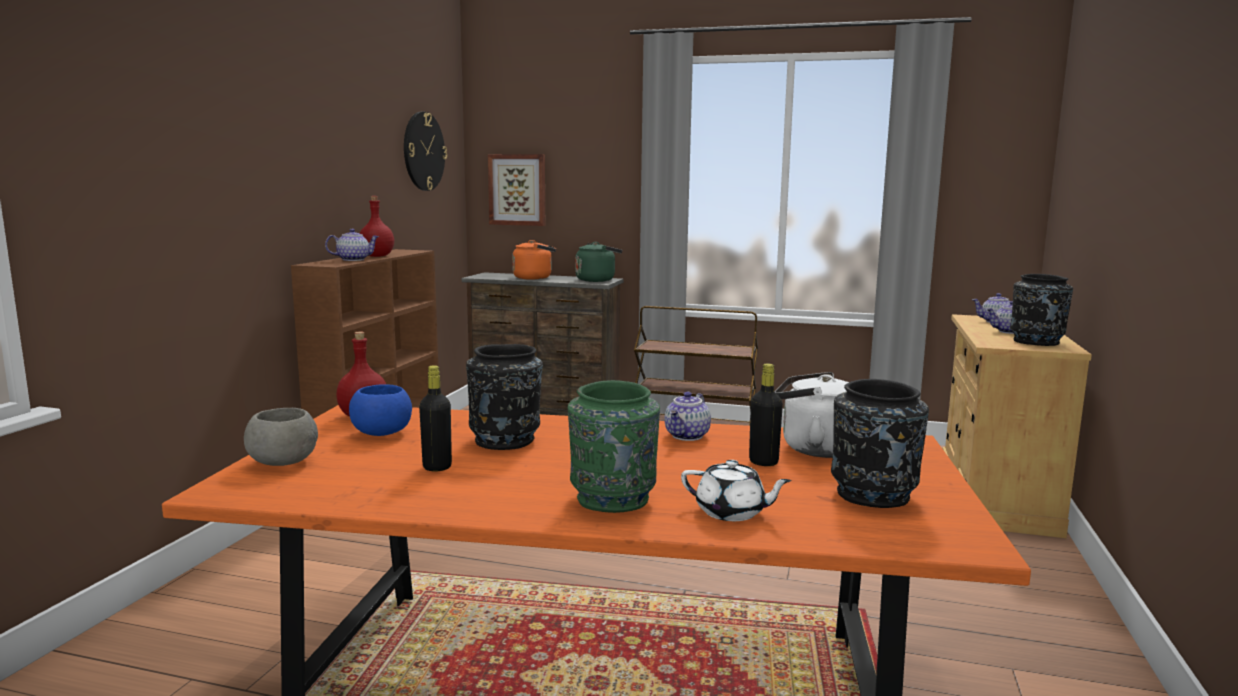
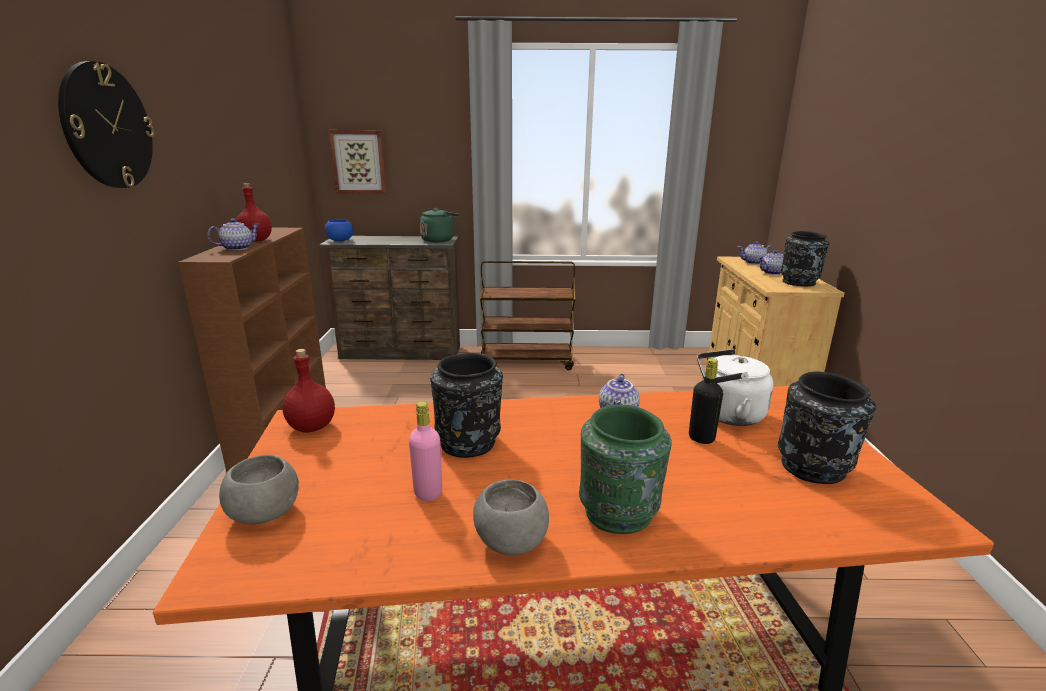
camera: 15 degrees left, 10 degrees up
blue bowl [349,385,412,436] -> blue bowl moved to [325,219,353,241]
wall clock [404,112,447,191] -> wall clock moved to [58,61,155,188]
black bottle [419,365,452,471] -> pink bottle [409,401,442,501]
orange kettle [512,240,556,279] -> none
white teapot [681,460,792,521] -> none
none -> grey bowl [473,479,549,555]

